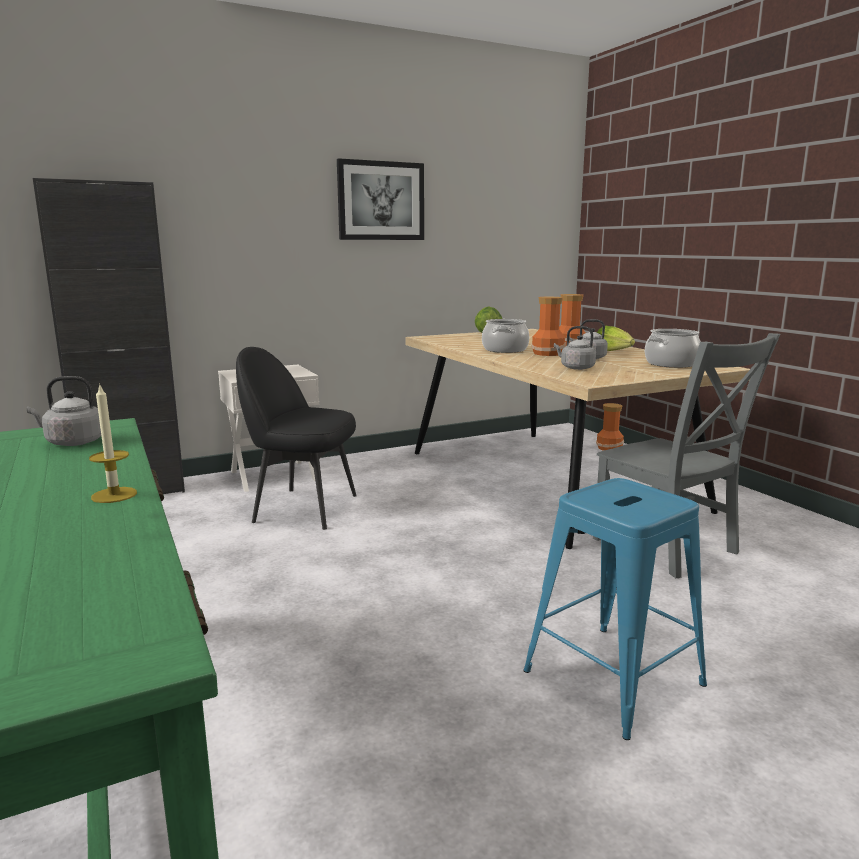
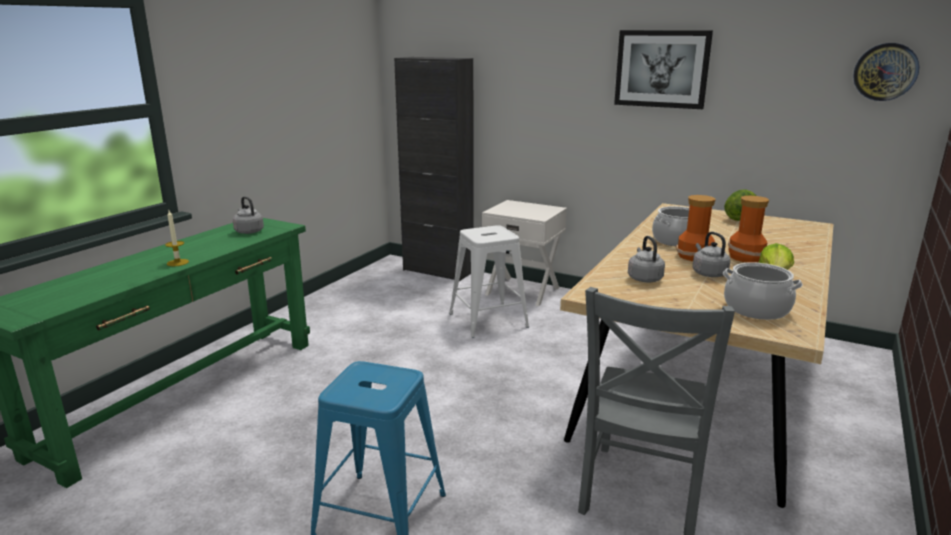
camera: 55 degrees right, 5 degrees up
black chair [236,347,357,530] -> white stool [449,225,529,338]
vase [596,403,624,451] -> none
none -> wall clock [853,43,919,101]

